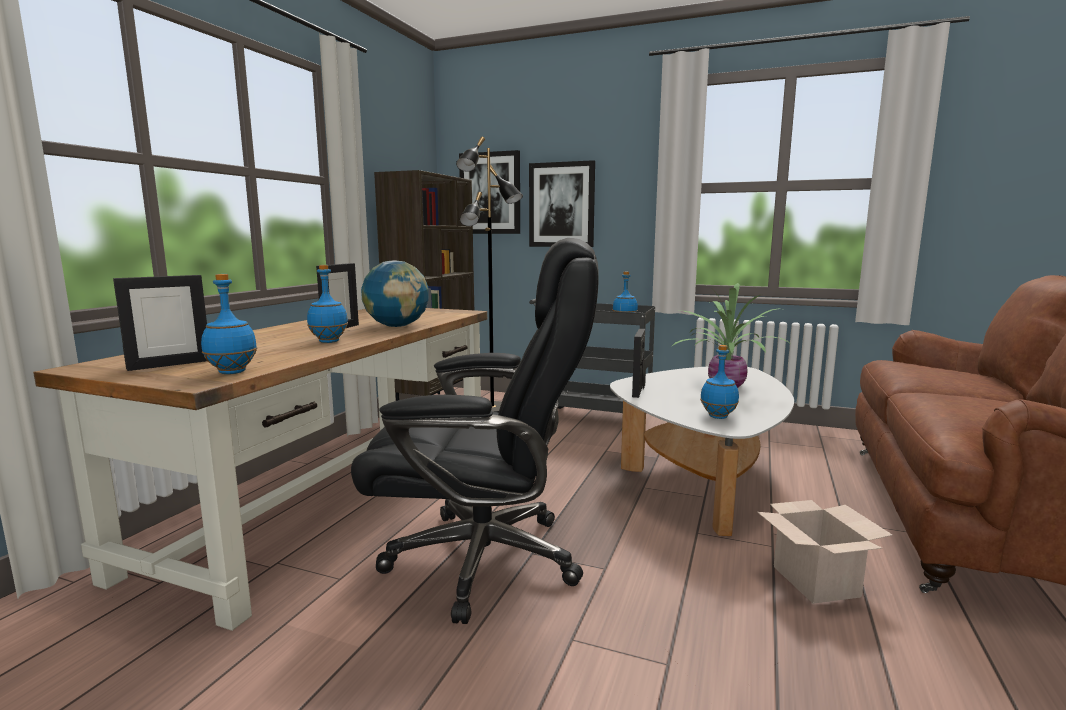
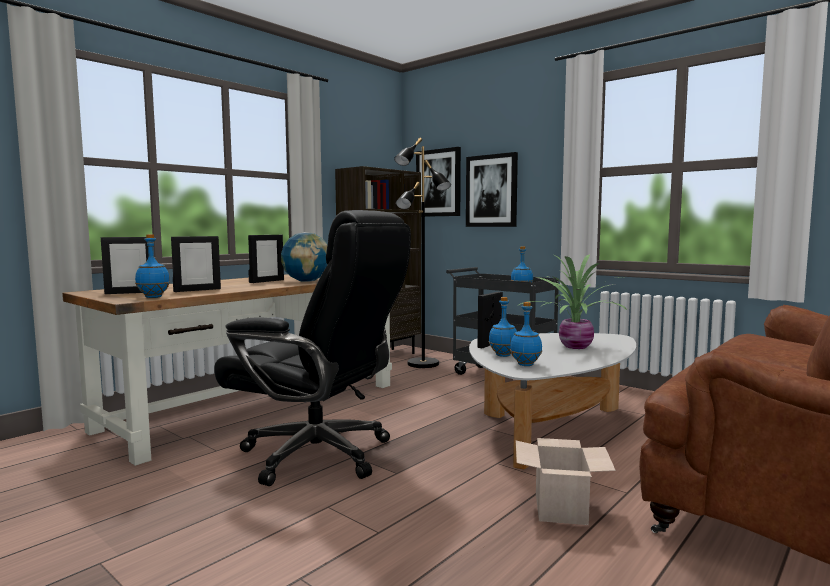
camera: 20 degrees right, 5 degrees down
blue bottle [307,265,348,343] -> blue bottle moved to [489,297,517,357]
none -> picture frame [171,236,221,292]

